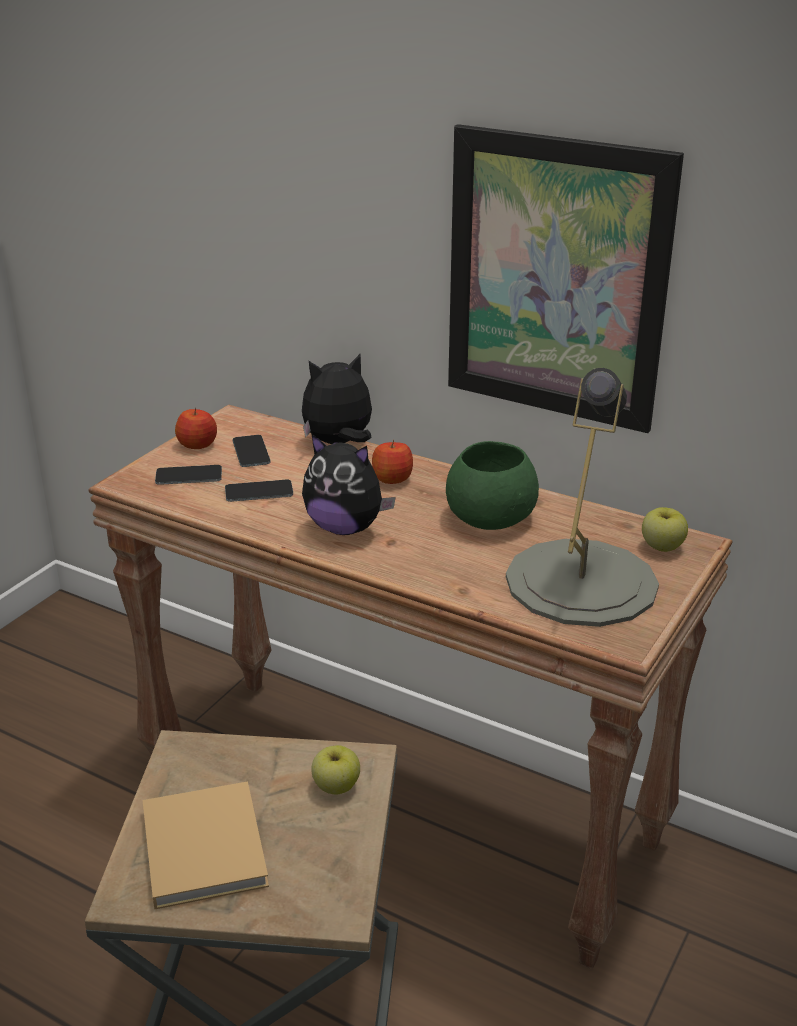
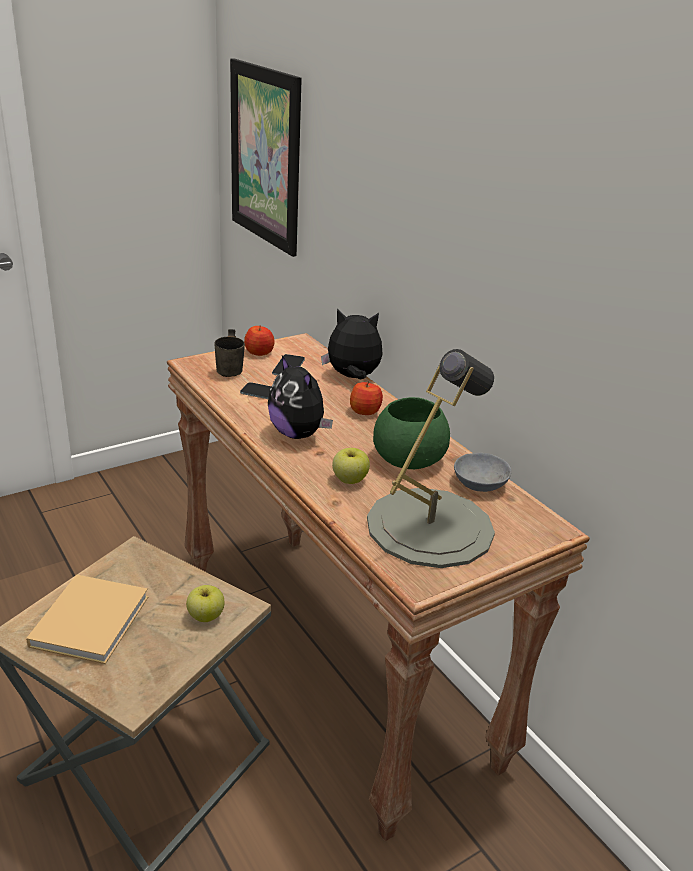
camera: 25 degrees right, 0 degrees up
phone [155,465,222,485] -> grey mug [214,329,245,377]
picture [448,124,684,433] -> picture moved to [230,58,302,257]
apple [642,507,688,552] -> apple moved to [332,448,370,484]
none -> grey bowl [454,453,511,492]

